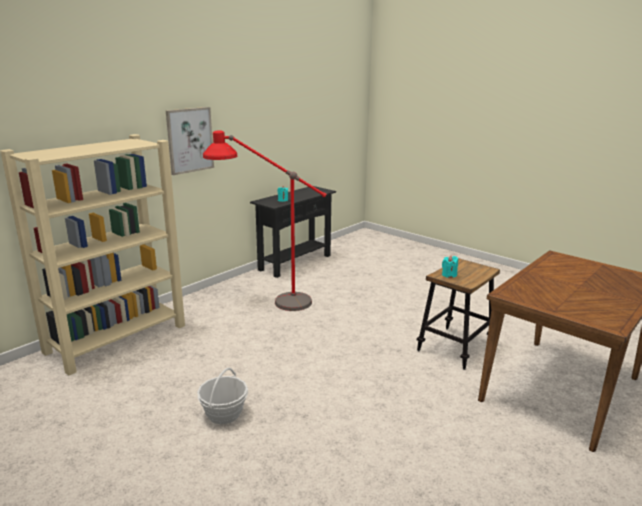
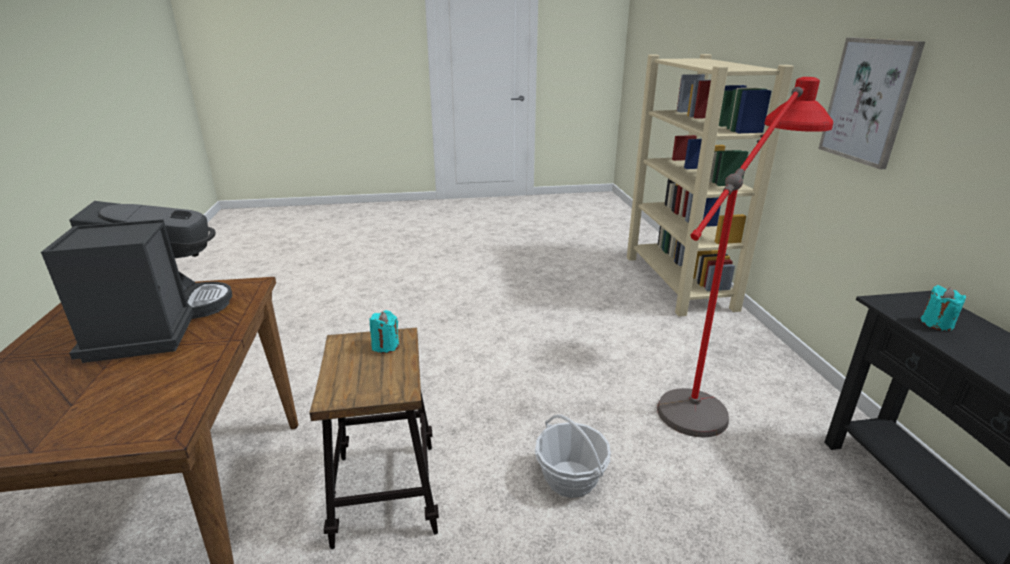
camera: 130 degrees right, 5 degrees up
basket [197,368,248,424] -> basket moved to [535,414,611,498]
none -> coffee machine [41,201,232,363]

